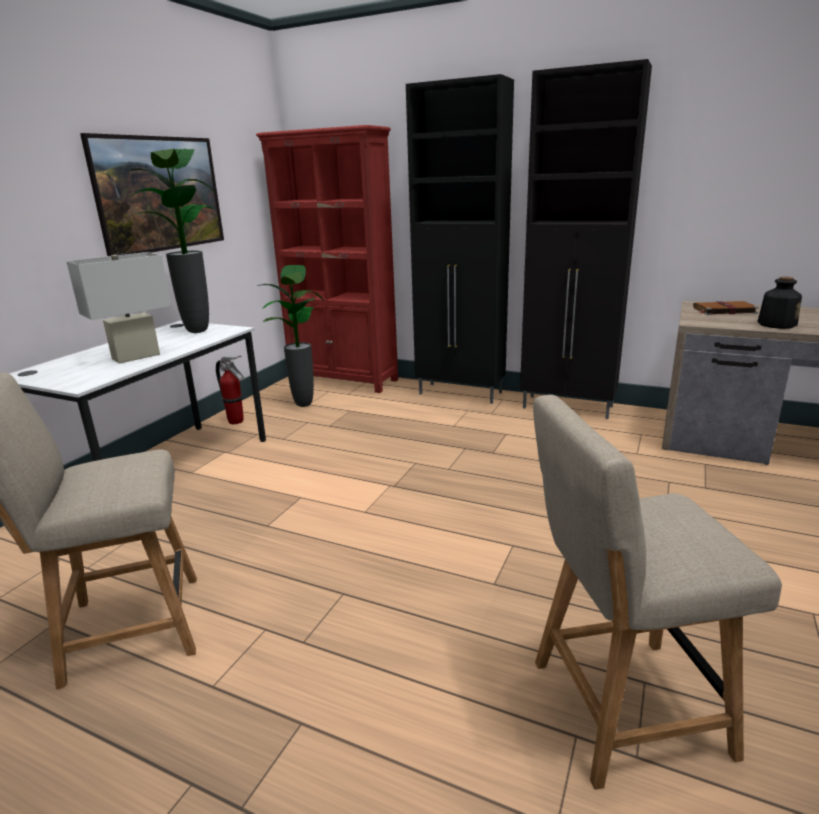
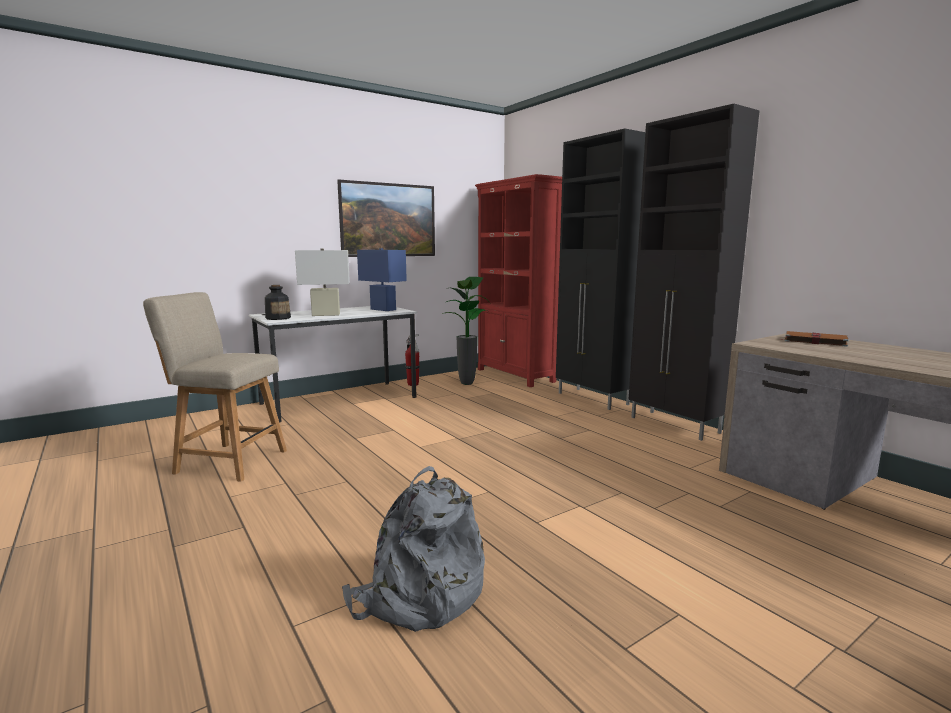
camera: 30 degrees right, 10 degrees down
potted plant [129,149,217,333] -> blue table lamp [357,248,407,311]
beige chair [533,395,782,790] -> grey backpack [342,466,485,632]
bottle [757,277,802,329] -> bottle moved to [265,285,291,320]

